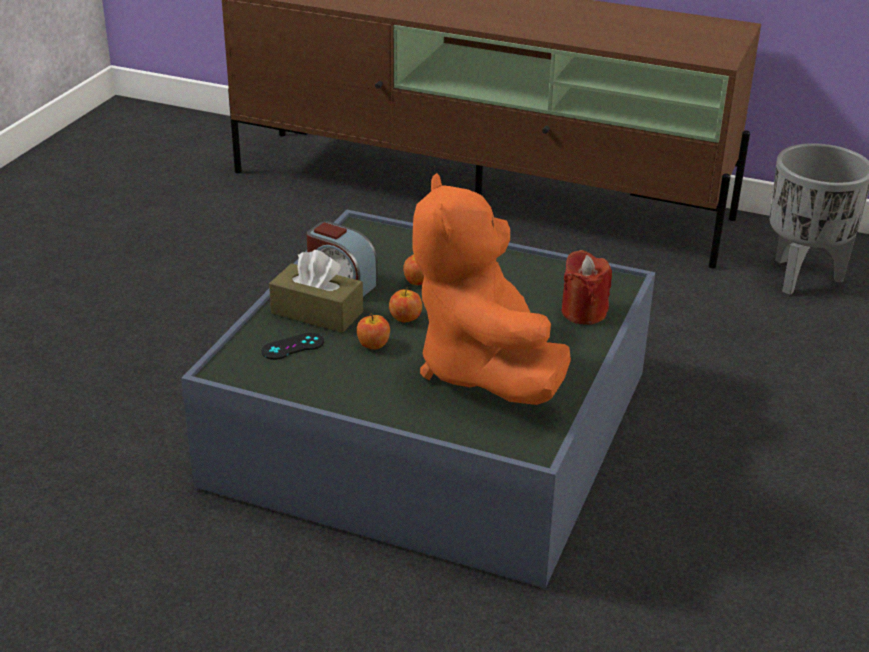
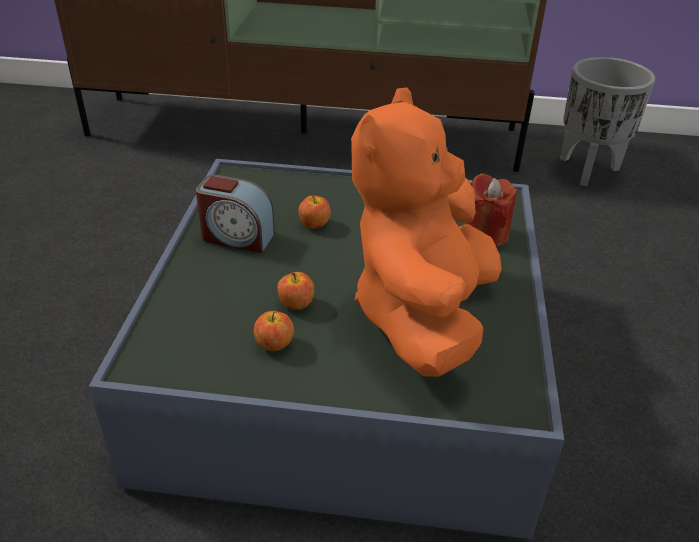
camera: 15 degrees left, 5 degrees up
black game controller [261,333,324,360] -> none
brown tissue box [269,250,363,333] -> none
apple [389,287,422,323] -> apple moved to [254,310,294,351]
orange plush toy [413,173,571,405] -> orange plush toy turned 45 degrees clockwise [351,87,502,377]

